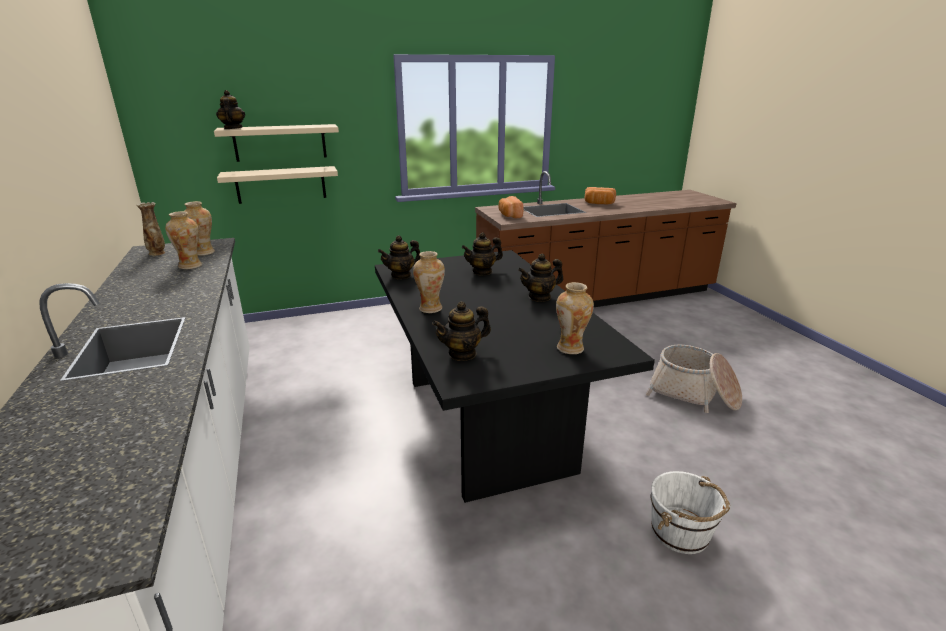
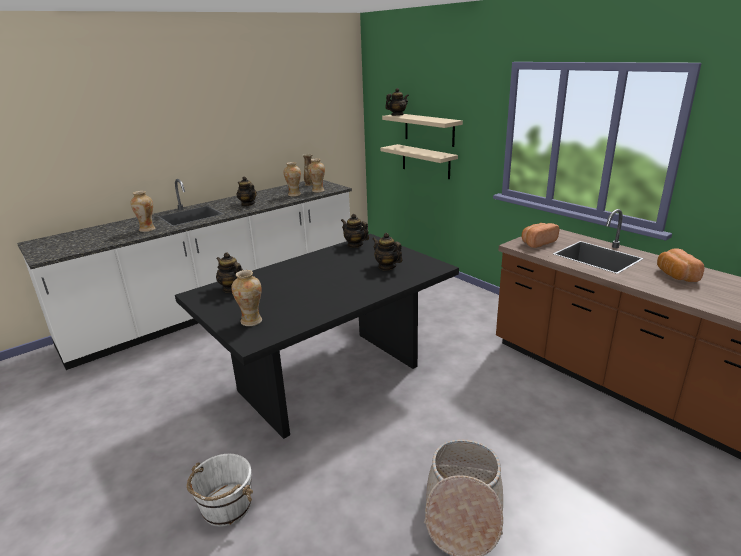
camera: 70 degrees right, 0 degrees up
vase [413,251,445,313] -> vase moved to [130,191,155,232]
teapot [518,253,563,302] -> teapot moved to [237,177,257,206]

